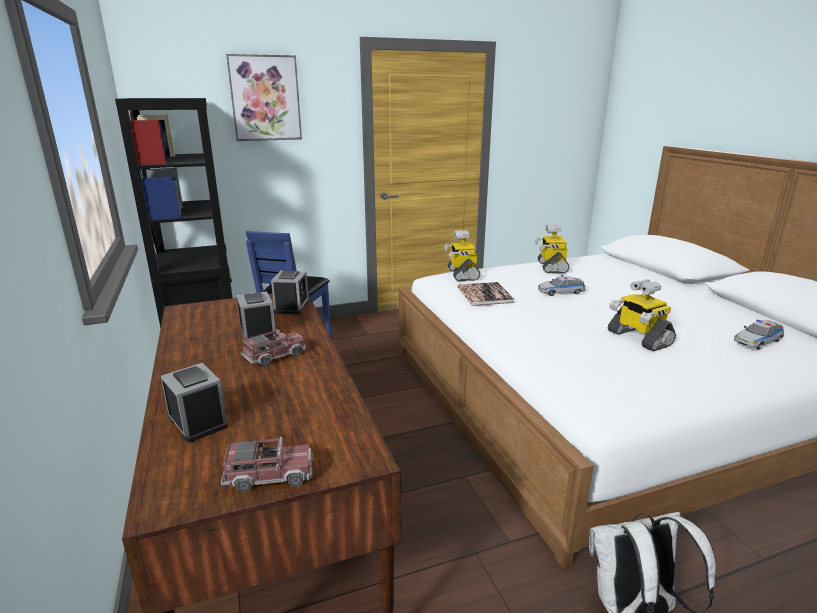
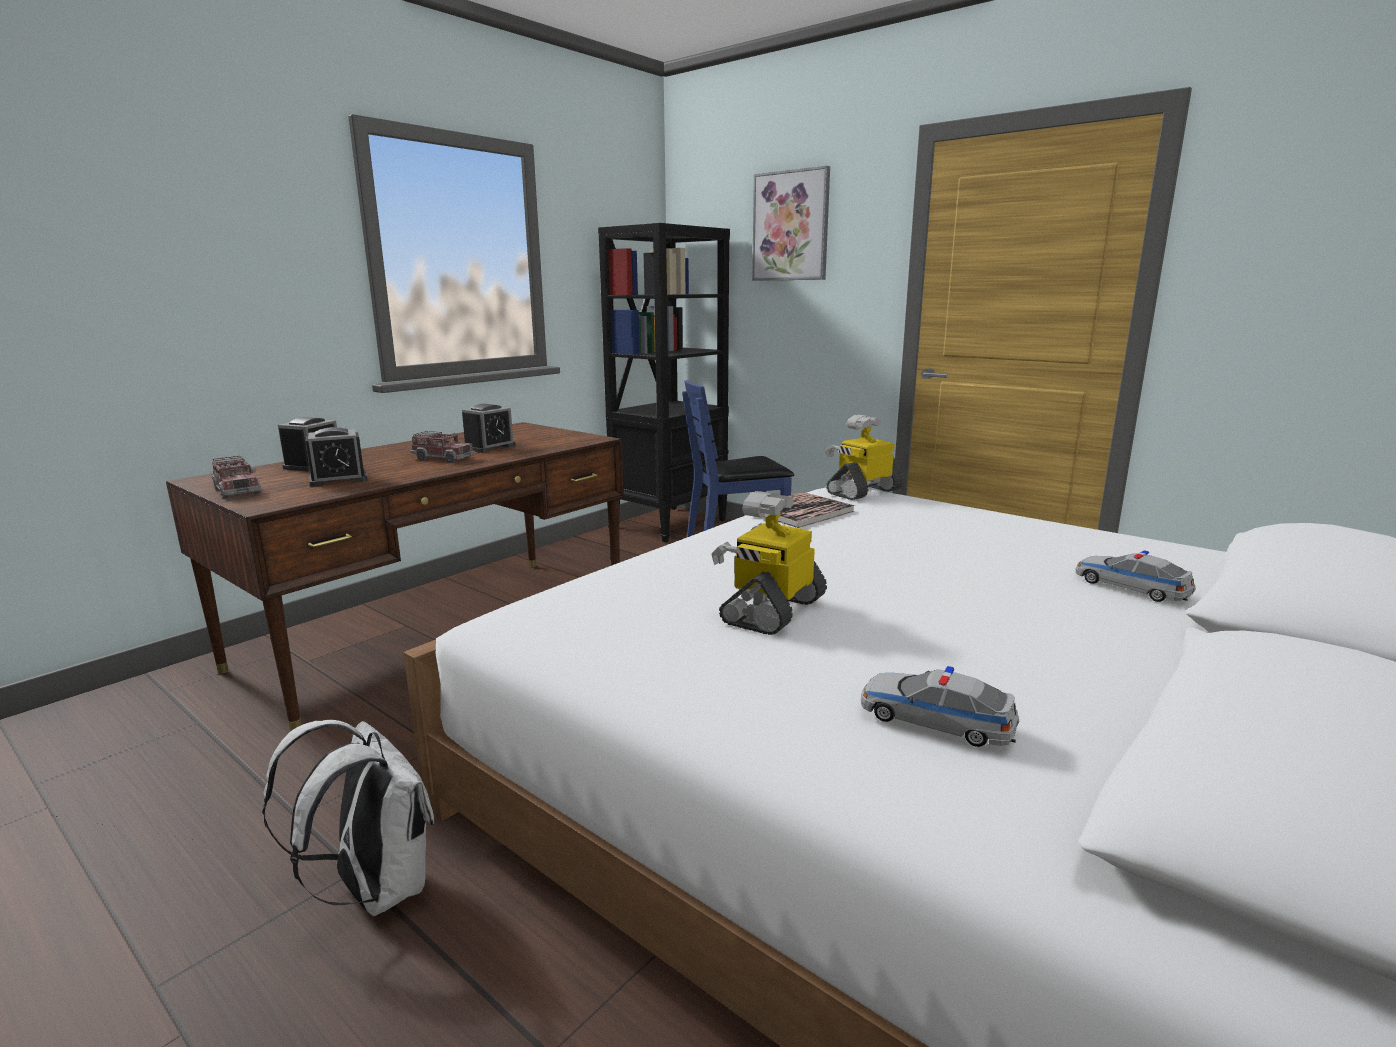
camera: 60 degrees right, 5 degrees down
alarm clock [271,271,309,314] -> alarm clock moved to [305,427,368,487]
toy robot [535,224,570,273] -> none
toy car [538,275,586,296] -> toy car moved to [1076,551,1196,602]

